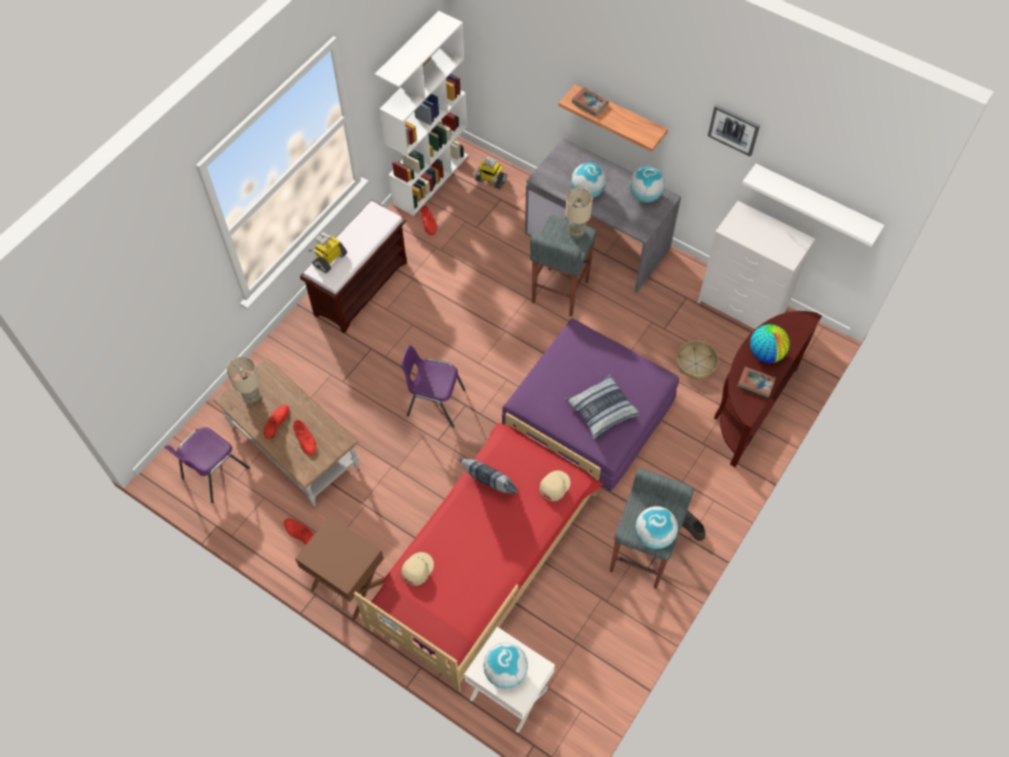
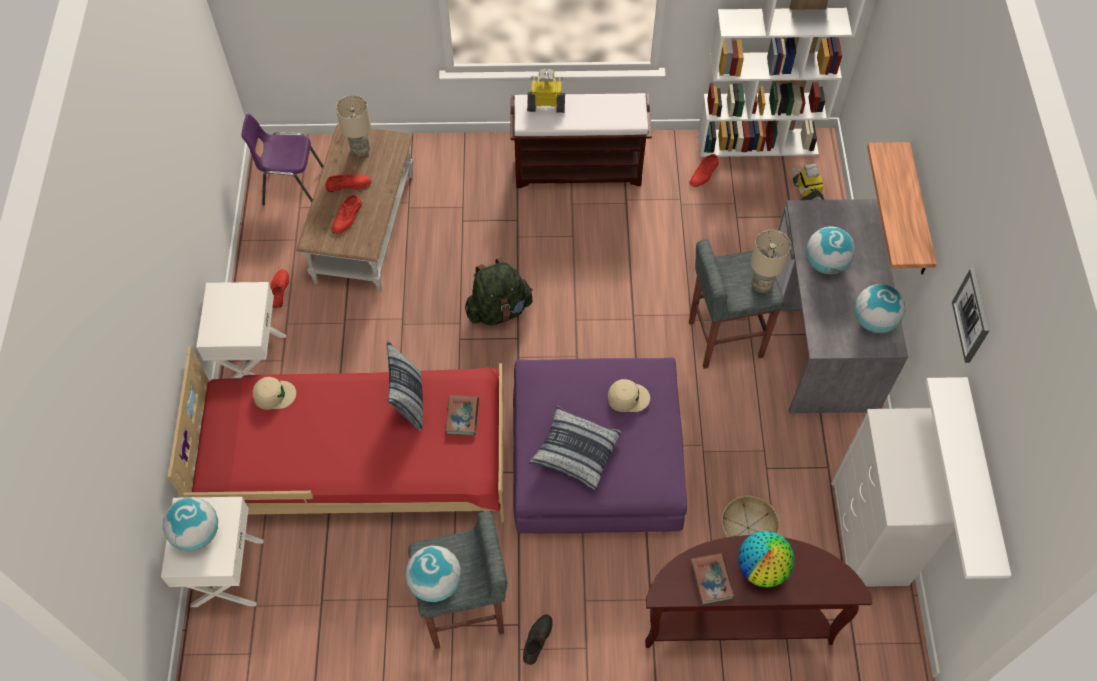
camera: 55 degrees right, 0 degrees up
brown nightstand [295,516,385,620] -> white nightstand [196,282,286,378]
purple chair [401,345,466,428] -> green backpack [465,257,533,325]
beige cap [539,470,570,501] -> beige cap moved to [608,379,650,412]
book [572,87,608,116] -> book moved to [445,395,479,435]

